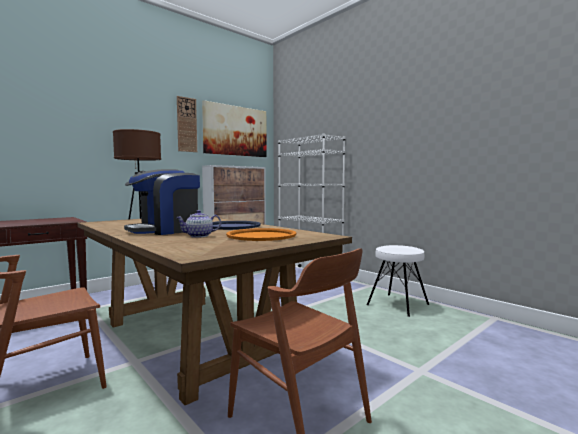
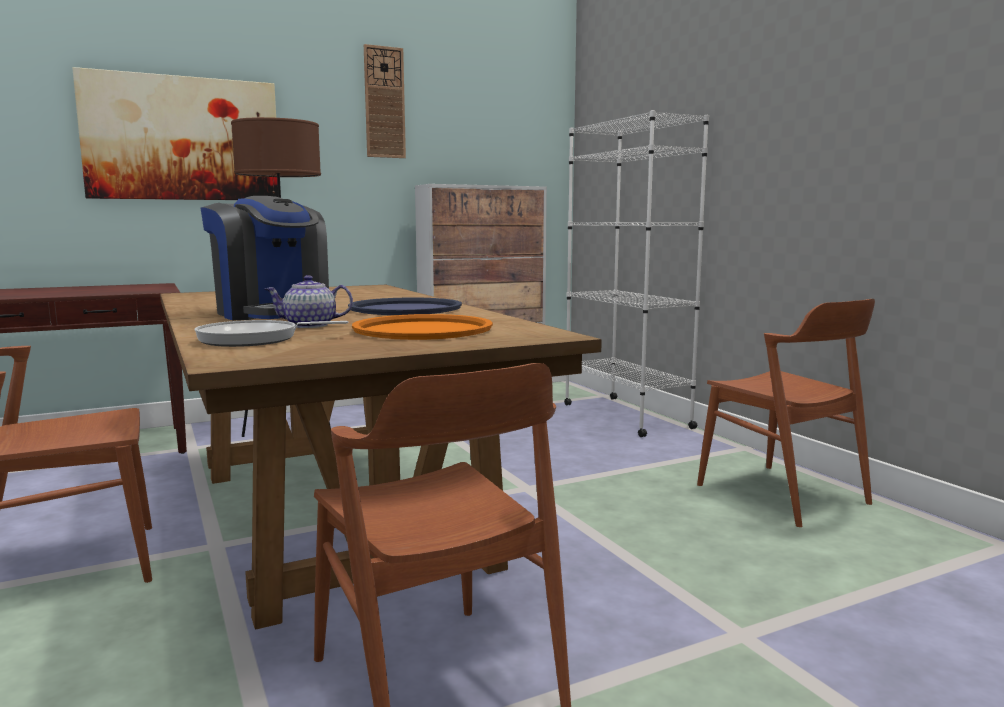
camera: 15 degrees right, 5 degrees up
coffee machine [124,169,200,235] -> coffee machine turned 105 degrees counterclockwise [201,196,329,320]
picture [202,100,267,157] -> picture moved to [72,67,278,200]
white stool [367,245,429,317] -> brown chair [697,299,875,527]
none -> frying pan [194,320,348,347]

